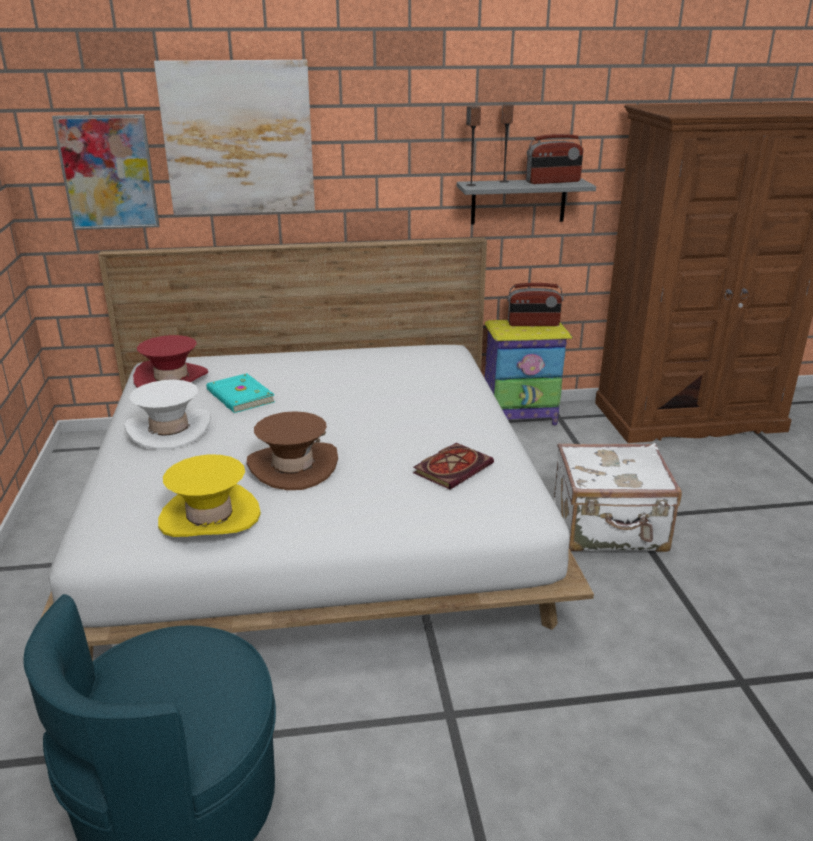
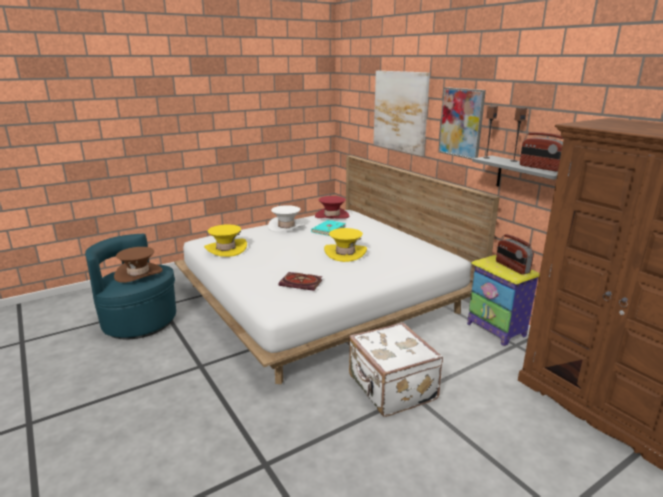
camera: 65 degrees right, 5 degrees down
picture [52,114,160,230] -> picture moved to [438,87,486,160]
brown hat [247,411,338,490] -> brown hat moved to [114,247,162,283]
none -> yellow hat [324,228,367,262]

